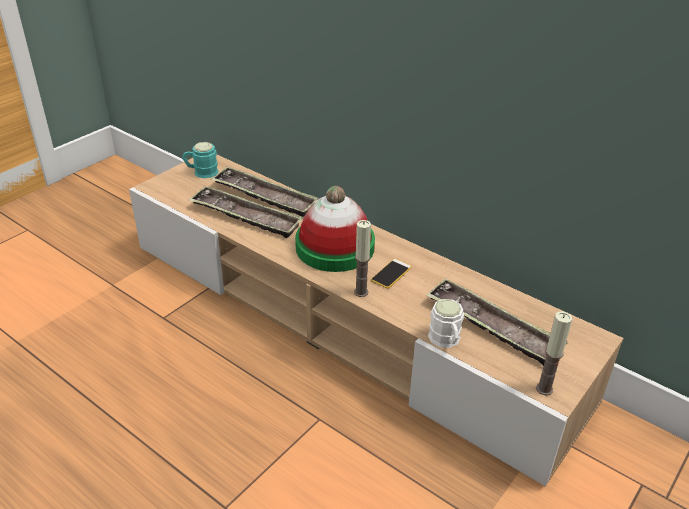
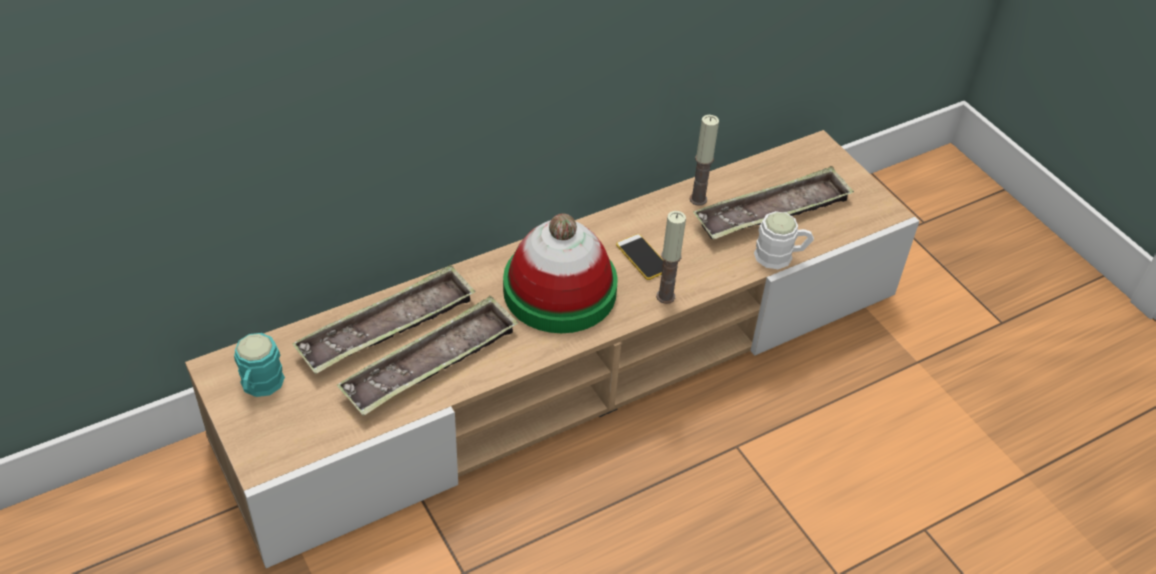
camera: 70 degrees left, 10 degrees up
candle [536,311,572,395] -> candle moved to [690,115,719,206]

